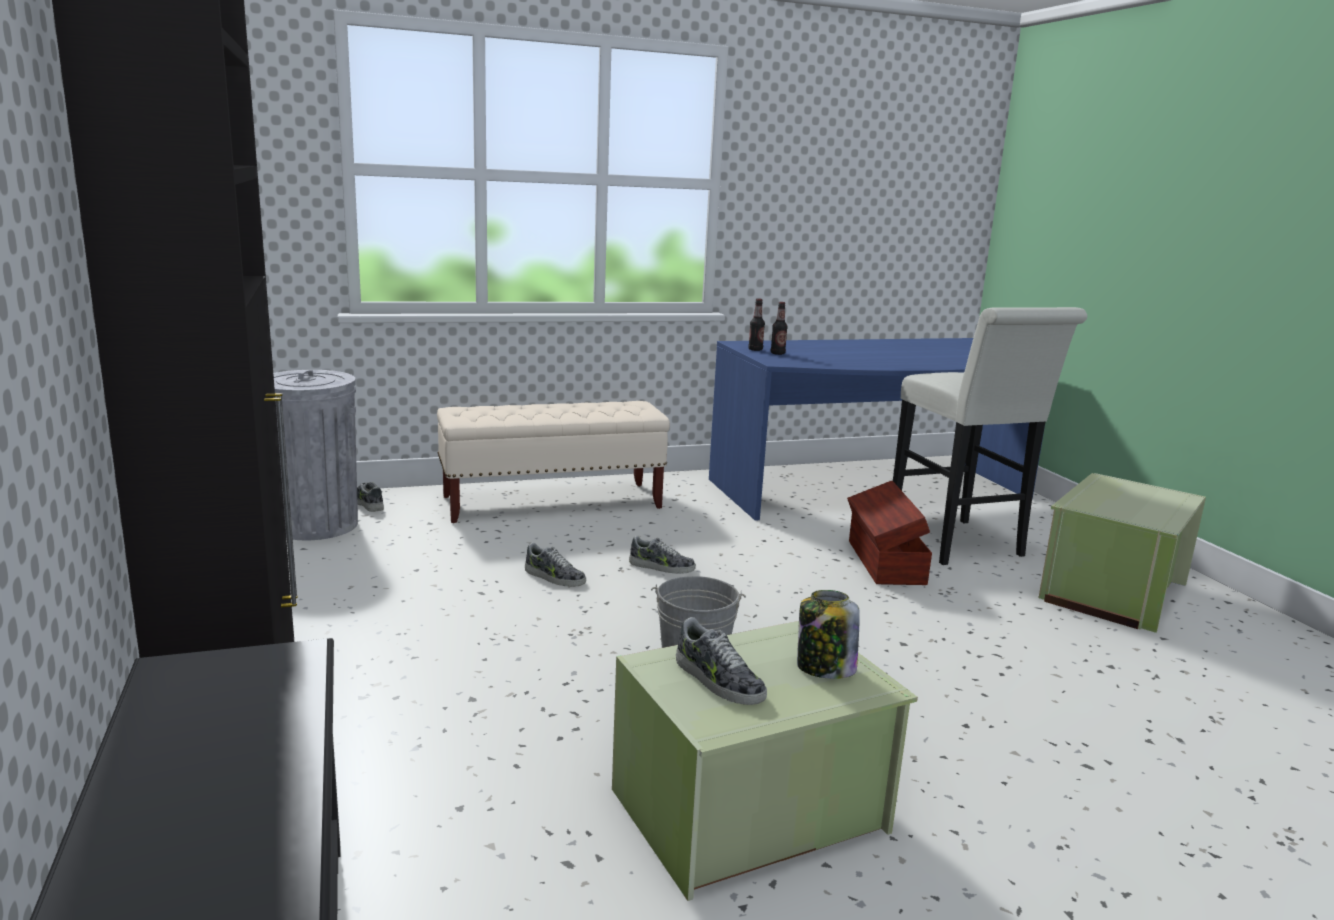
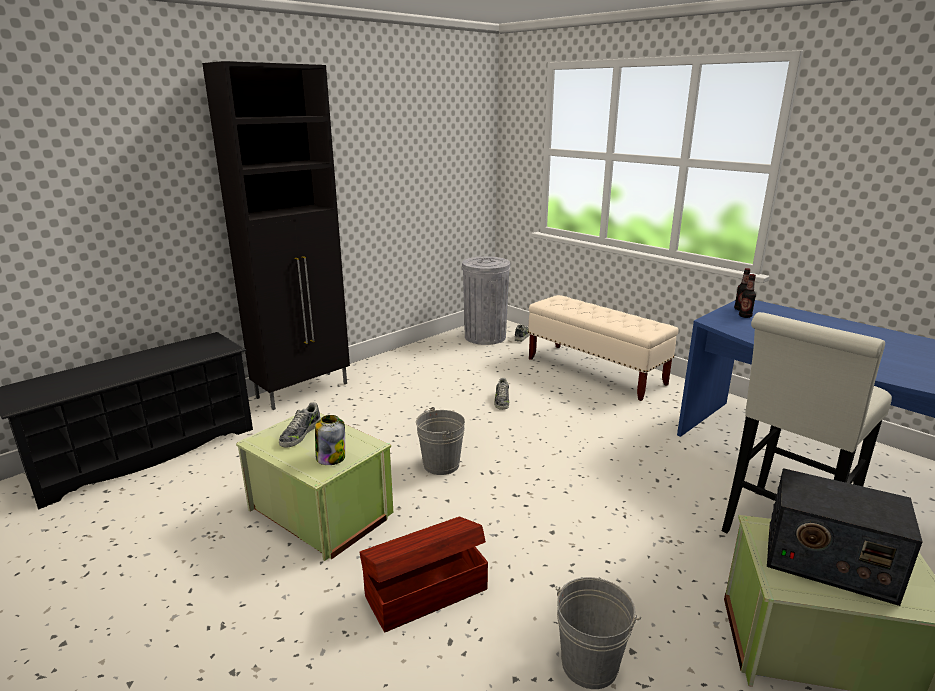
camera: 65 degrees right, 5 degrees up
shoe [629,536,696,574] -> none
brown storage box [847,481,932,585] -> brown storage box moved to [359,517,488,632]
none -> grey bucket [556,577,641,689]
none -> radio [767,468,922,606]

